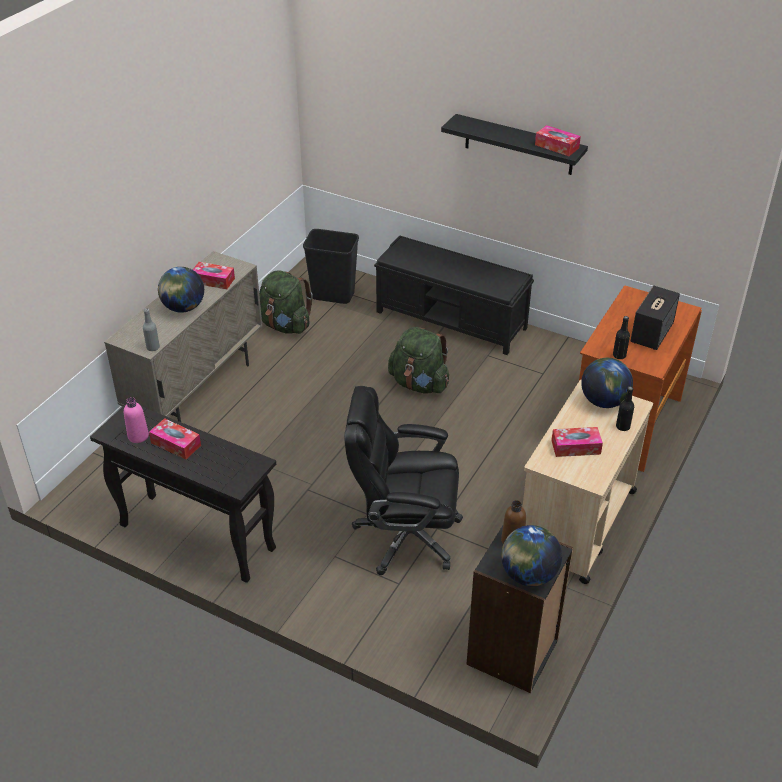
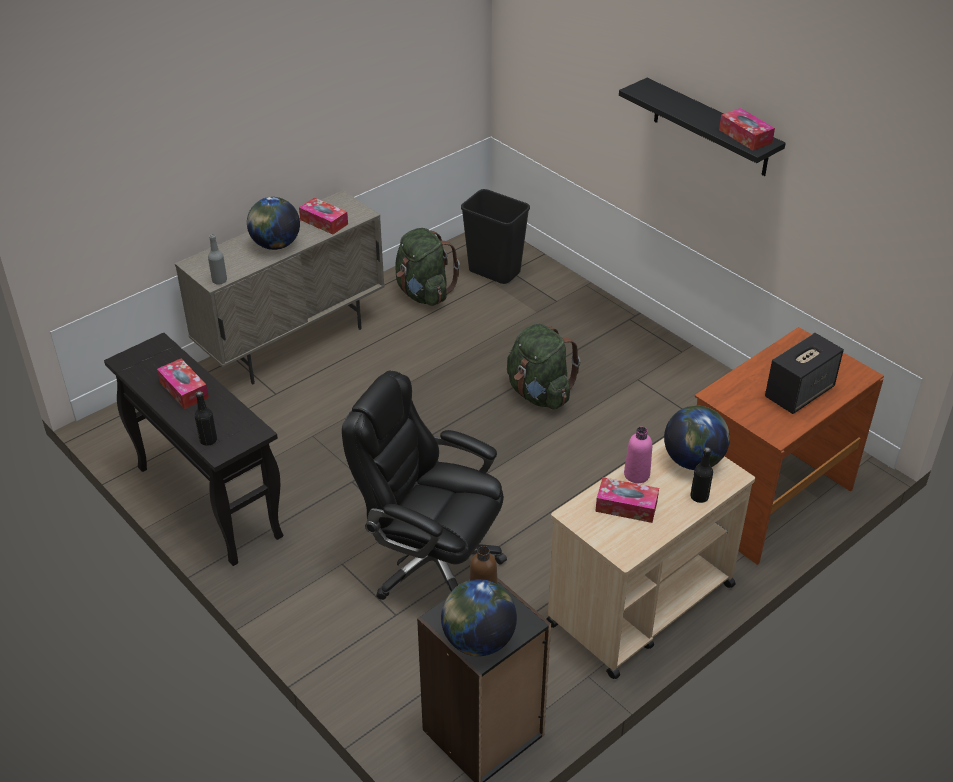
camera: 20 degrees right, 0 degrees up
pink bottle [124,397,149,443] -> pink bottle moved to [624,427,652,483]
black bench [374,236,534,355] -> none
black bottle [613,316,630,359] -> black bottle moved to [195,391,217,446]

